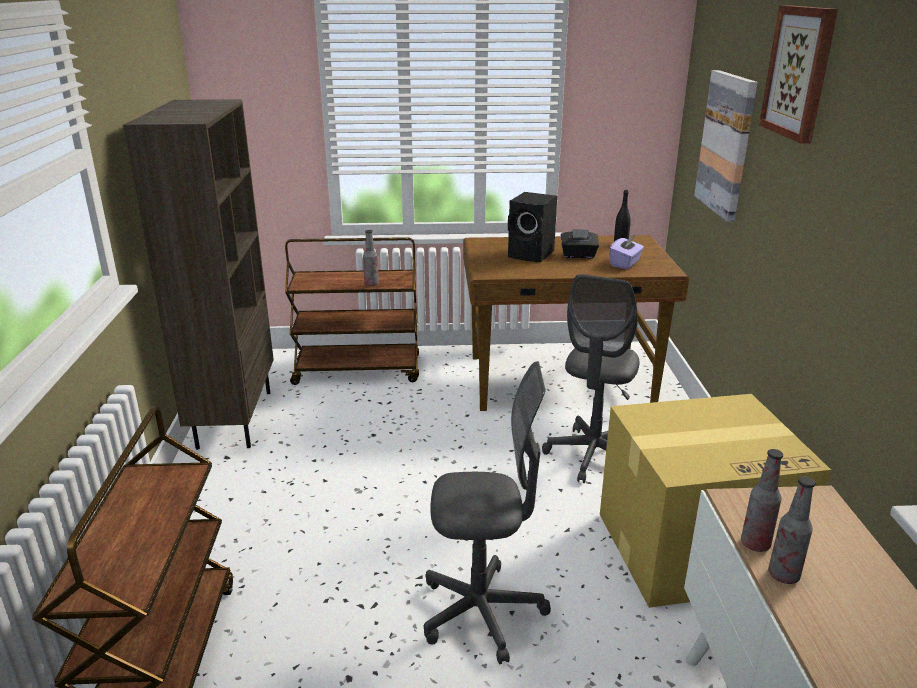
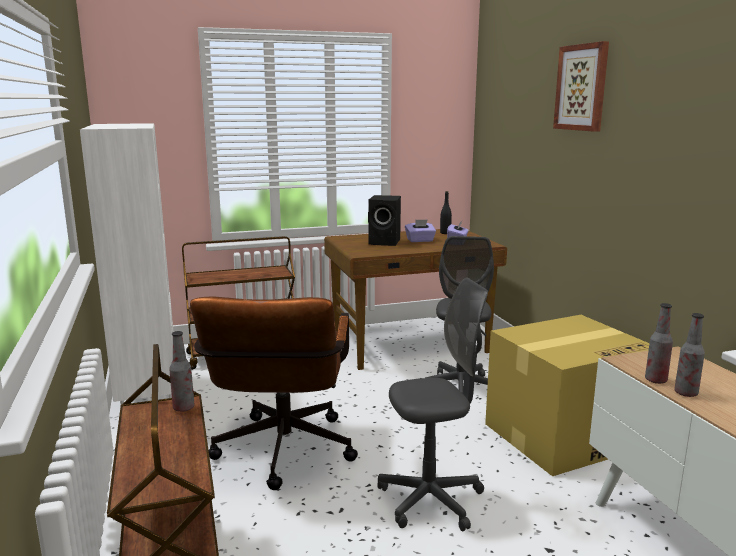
camera: 15 degrees left, 10 degrees down
brown bookcase [123,99,274,450] -> white bookcase [80,123,174,405]
bottle [363,230,379,286] -> bottle moved to [169,331,195,412]
black tissue box [560,229,599,258] -> purple tissue box [405,219,436,242]
picture [694,70,758,222] -> none
none -> brown office chair [190,296,358,490]

